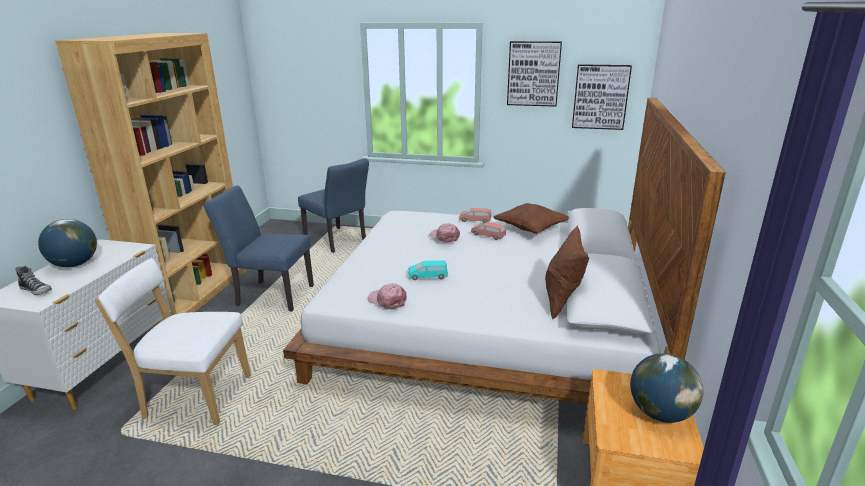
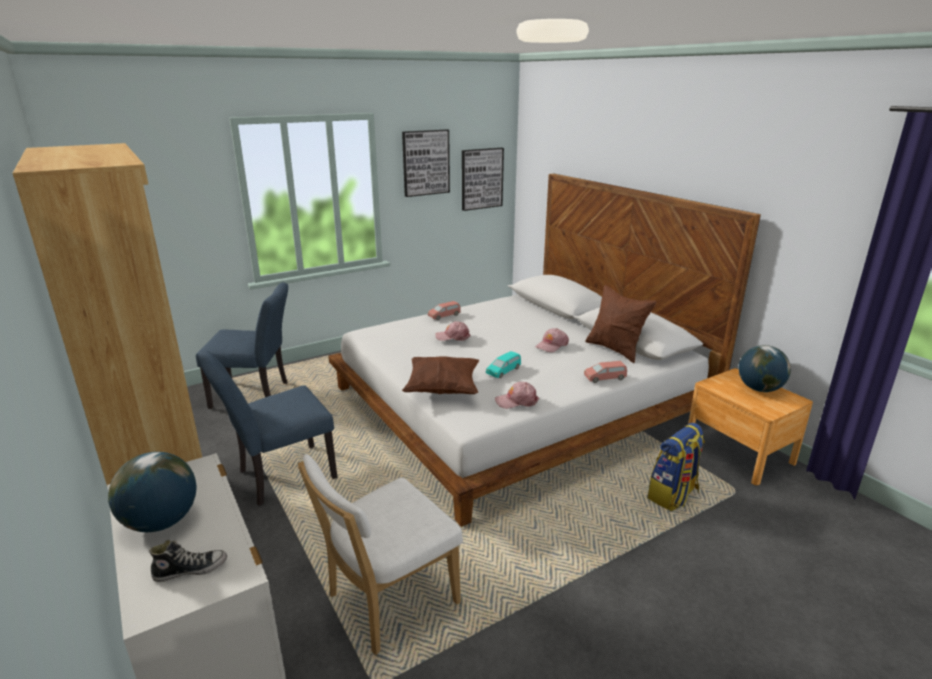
camera: 45 degrees left, 0 degrees up
pink toy car [471,222,506,240] -> pink toy car moved to [584,361,627,383]
brown pillow [493,203,569,234] -> brown pillow moved to [402,356,479,394]
none -> pink cap [536,328,569,352]
none -> backpack [648,423,705,511]

